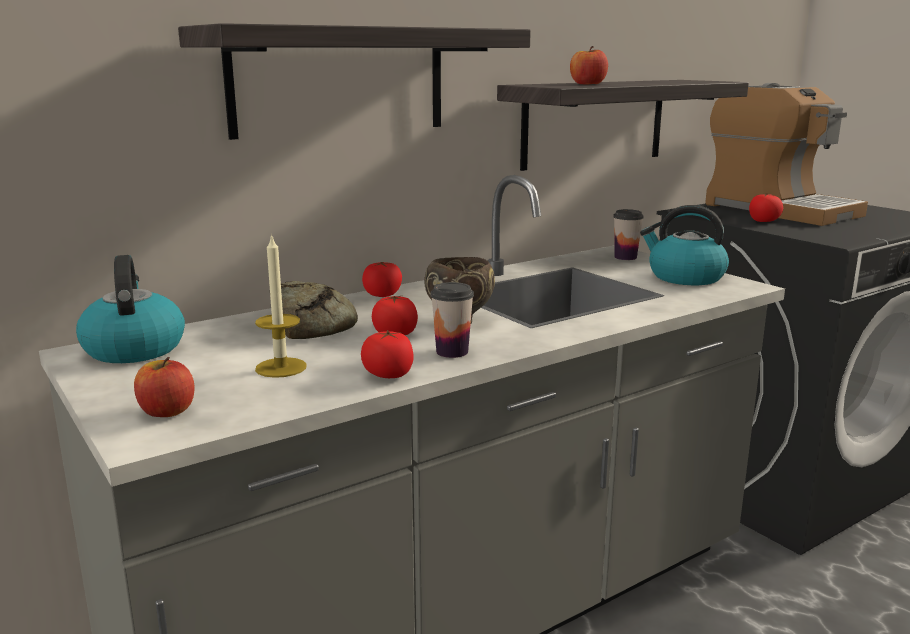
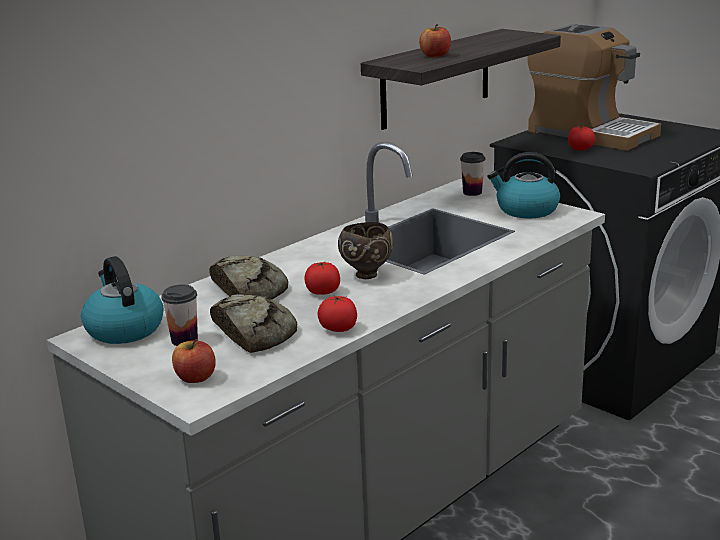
camera: 10 degrees left, 5 degrees up
shelf [178,23,531,140] -> none
candle [255,234,307,378] -> bread [210,294,297,353]
tomato [362,262,402,297] -> none
cup [431,282,474,358] -> cup moved to [161,284,198,346]

